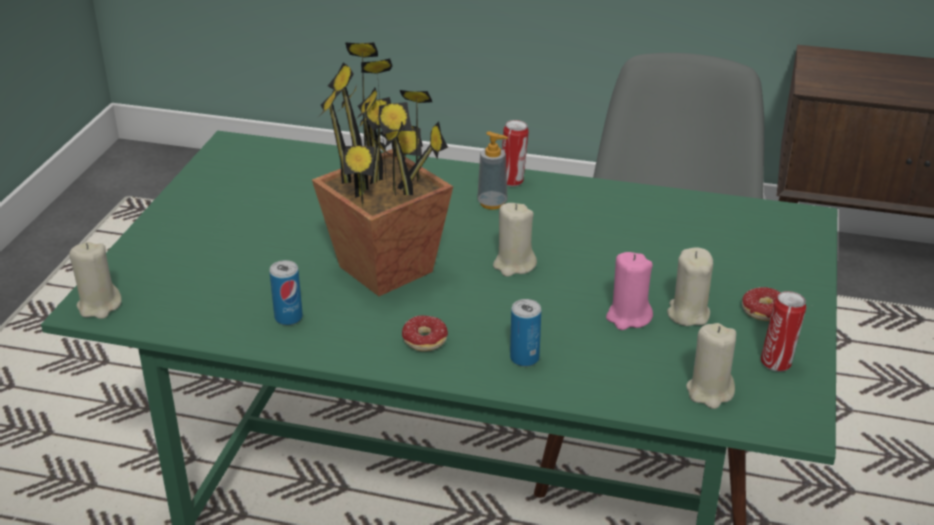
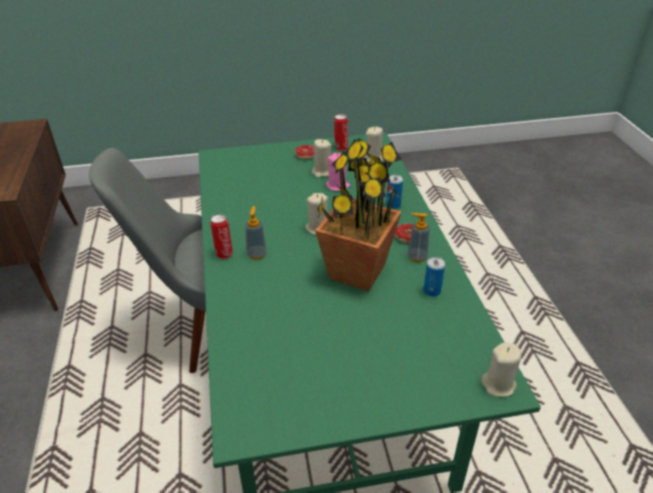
camera: 115 degrees left, 5 degrees up
none -> soap dispenser [408,213,430,262]

